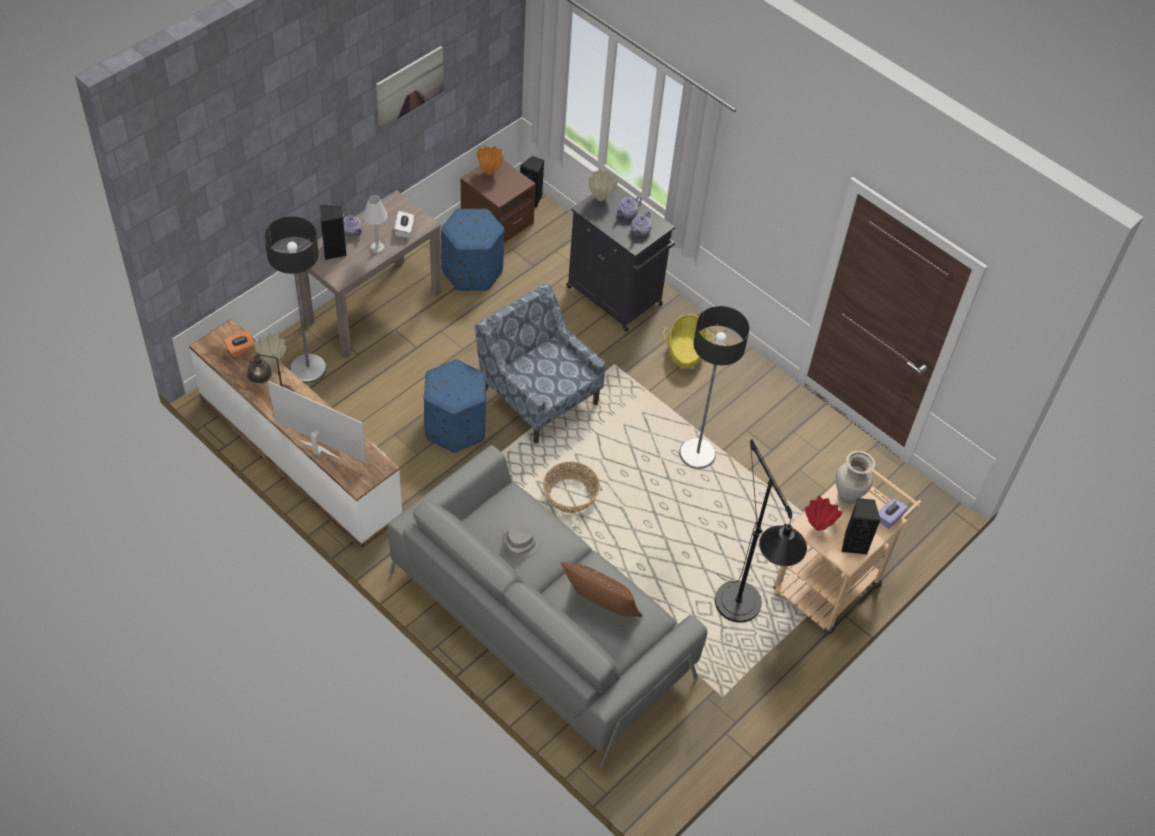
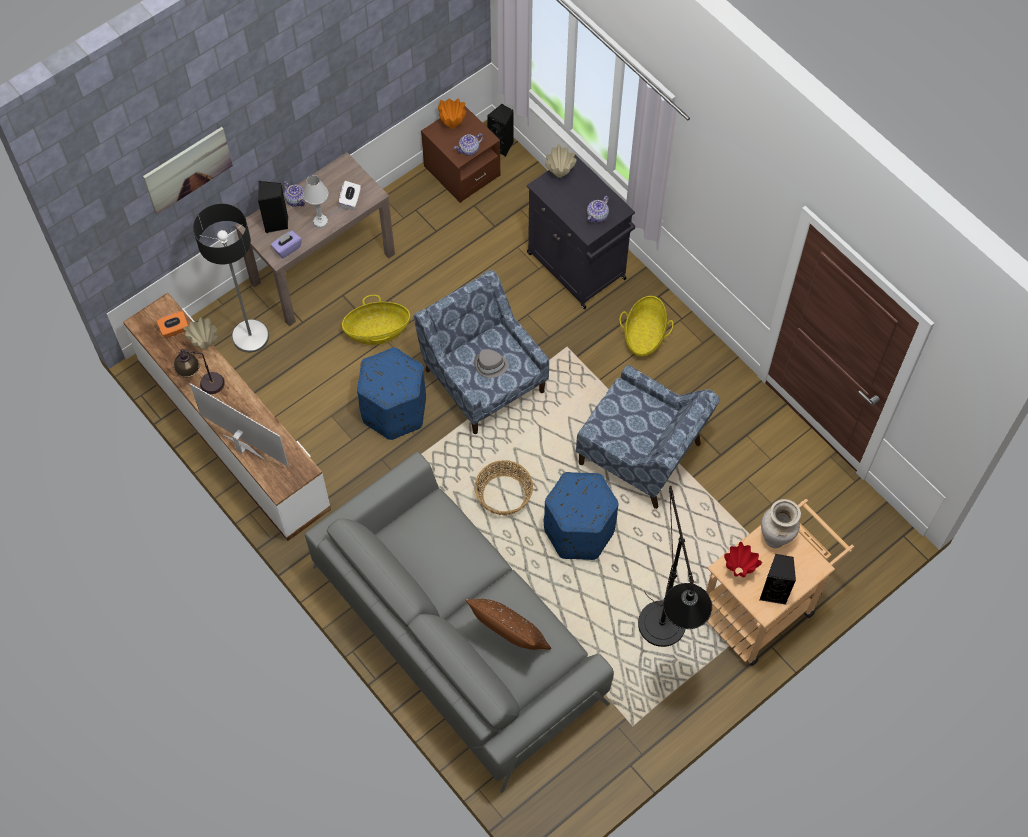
camera: 10 degrees right, 10 degrees up
picture [376,46,444,129] -> picture moved to [143,127,233,214]
blue ottoman [441,208,504,291] -> blue ottoman moved to [544,472,619,560]
grey hat [503,527,539,557] -> grey hat moved to [474,349,509,378]
teapot [615,196,642,219] -> teapot moved to [454,133,484,156]
floor lamp [679,306,750,469] -> blue armchair [576,365,720,509]
purple tissue box [878,499,908,529] -> purple tissue box moved to [271,230,302,258]
none -> basket [342,295,410,345]

